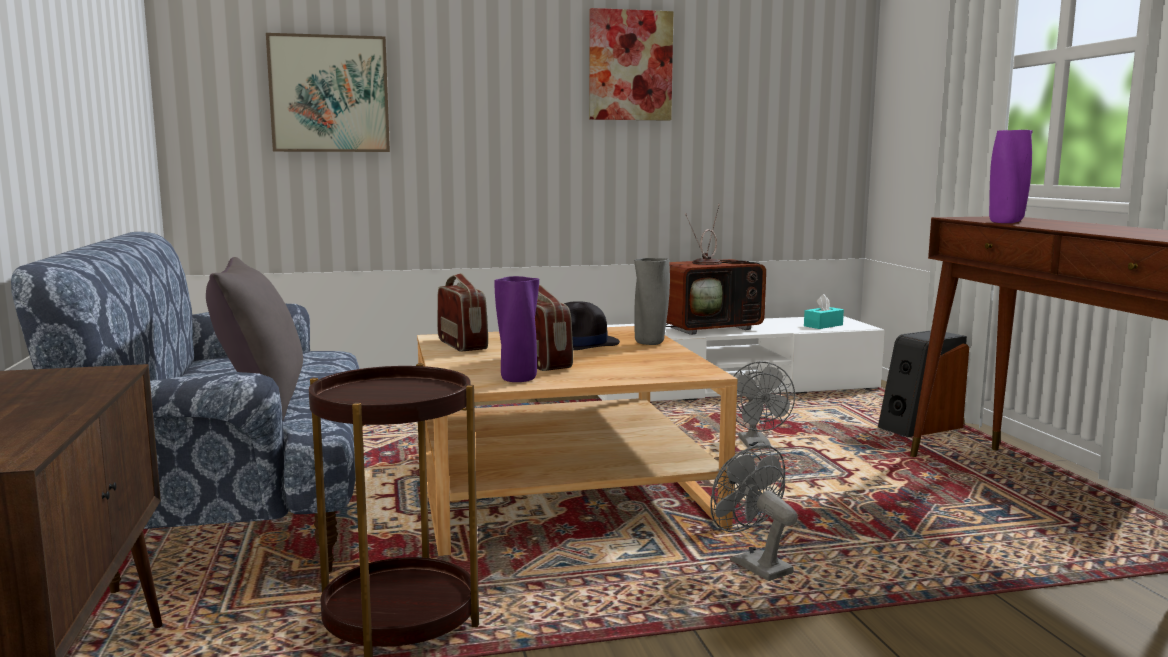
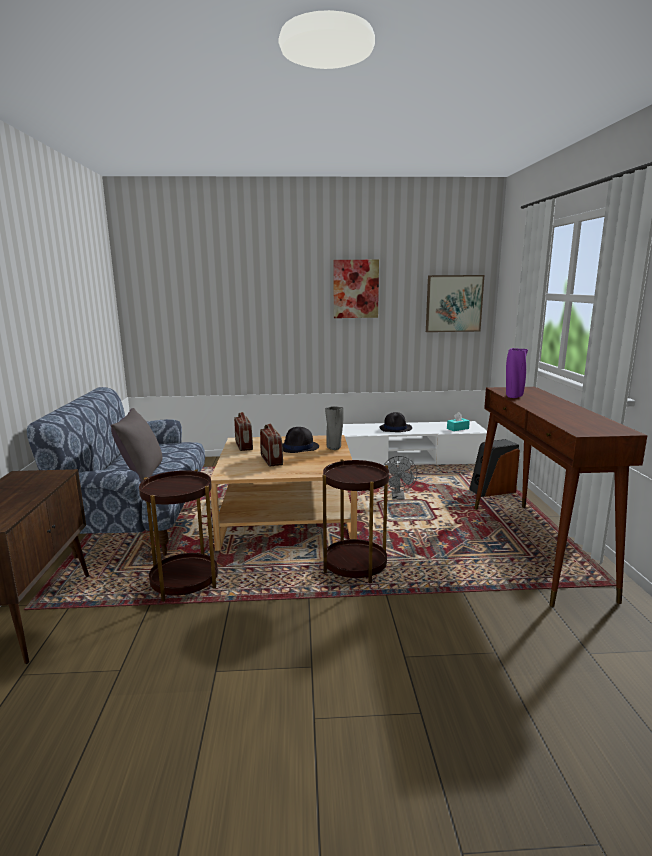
camera: 10 degrees right, 5 degrees up
picture [266,33,390,152] -> picture moved to [426,275,484,332]
purple vase [495,276,539,382] -> none
television [666,204,766,335] -> black hat [380,412,412,432]
grey fan [710,444,798,581] -> brown side table [323,459,389,583]

